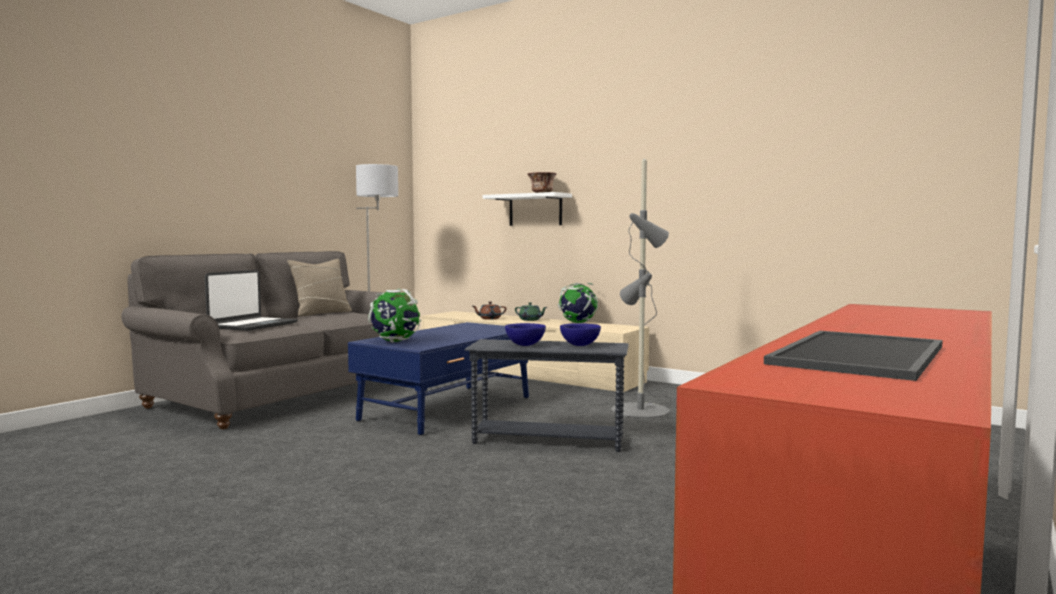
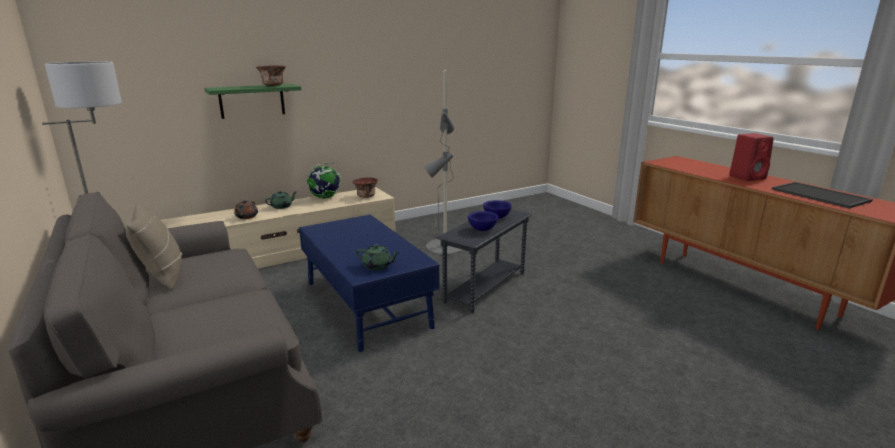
camera: 65 degrees left, 15 degrees up
laptop [205,270,298,331] -> none
globe [368,288,421,342] -> green teapot [356,244,400,270]
white shelf [483,192,572,226] -> green shelf [204,84,302,119]
none -> bowl [352,178,378,198]
none -> red speaker [729,133,774,181]

